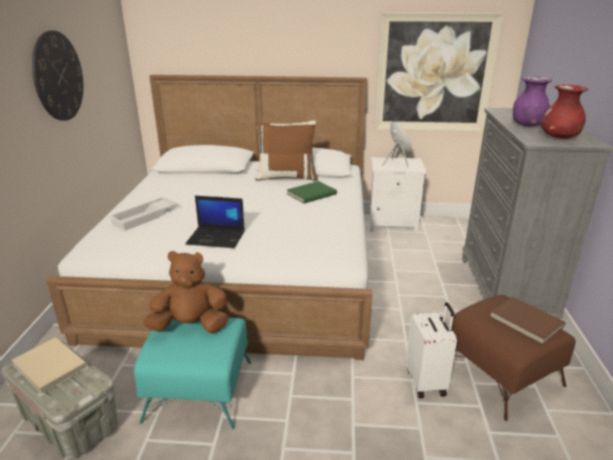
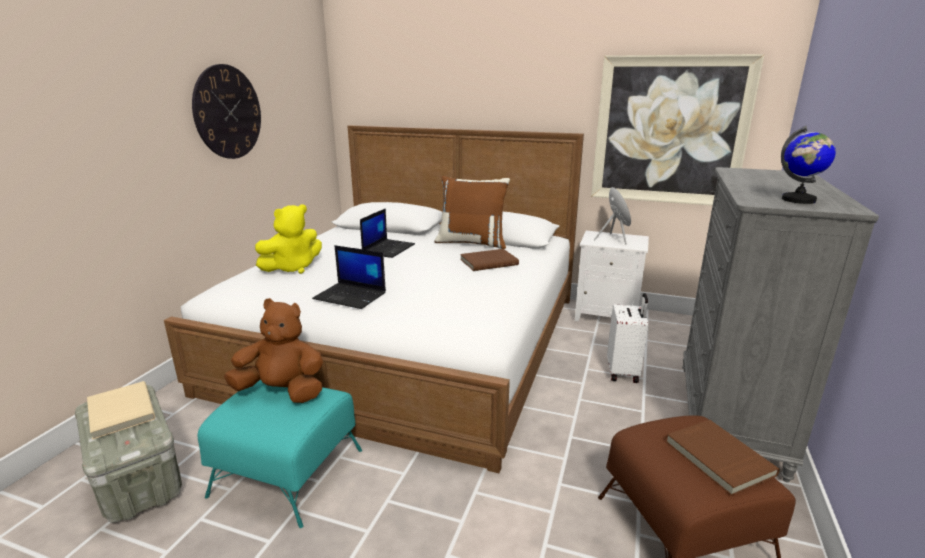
camera: 15 degrees right, 5 degrees down
white tray [109,197,178,231] -> yellow plush toy [255,205,322,274]
green book [287,181,337,203] -> brown book [460,249,519,271]
white suitcase [406,302,457,398] -> white suitcase moved to [607,293,648,383]
purple vase [513,77,552,126] -> none
red vase [540,84,588,139] -> globe [781,126,836,204]
none -> laptop [360,208,415,258]

